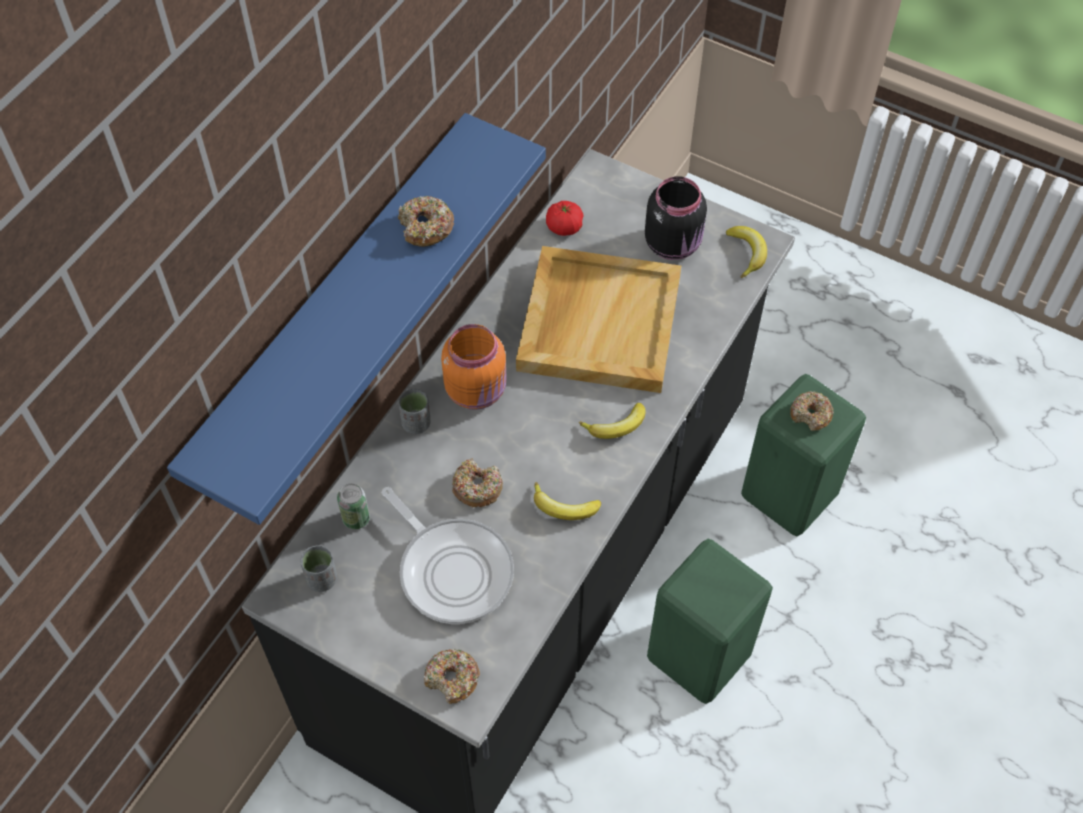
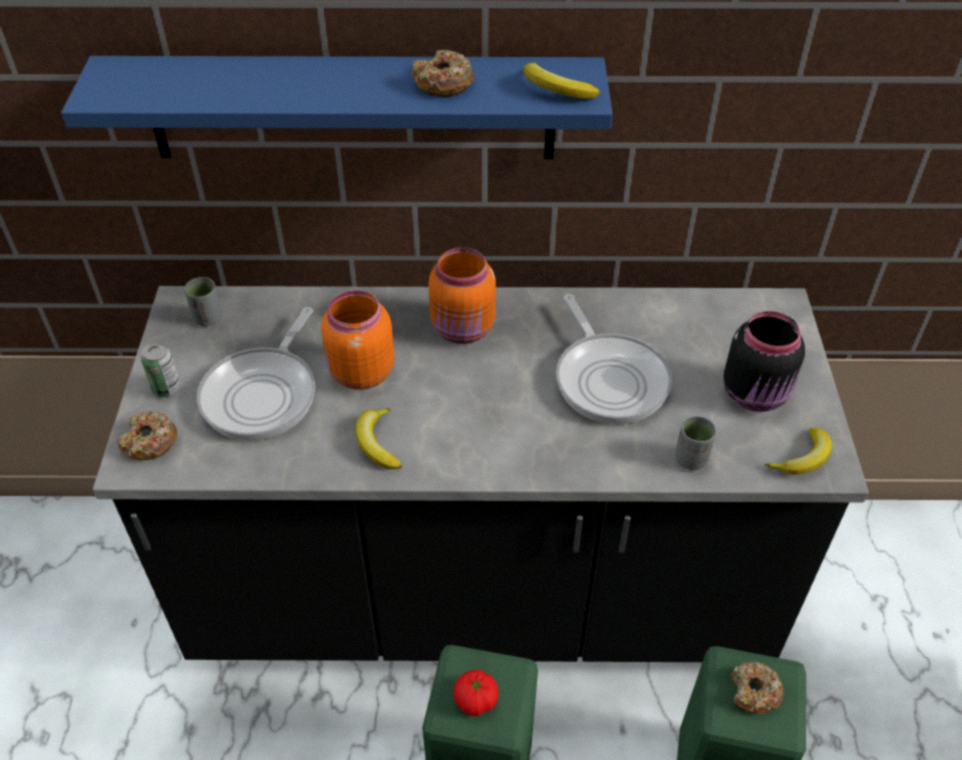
camera: 60 degrees right, 10 degrees down
can [337,483,370,529] -> can moved to [141,343,181,397]
grey cup [399,389,430,434] -> grey cup moved to [675,416,716,470]
donut [451,458,503,508] -> orange jar [321,290,395,390]
beige tray [516,246,681,393] -> frying pan [556,294,672,424]
tomato [546,201,583,236] -> tomato moved to [454,670,498,716]
banana [579,403,646,439] -> banana moved to [523,62,600,99]

